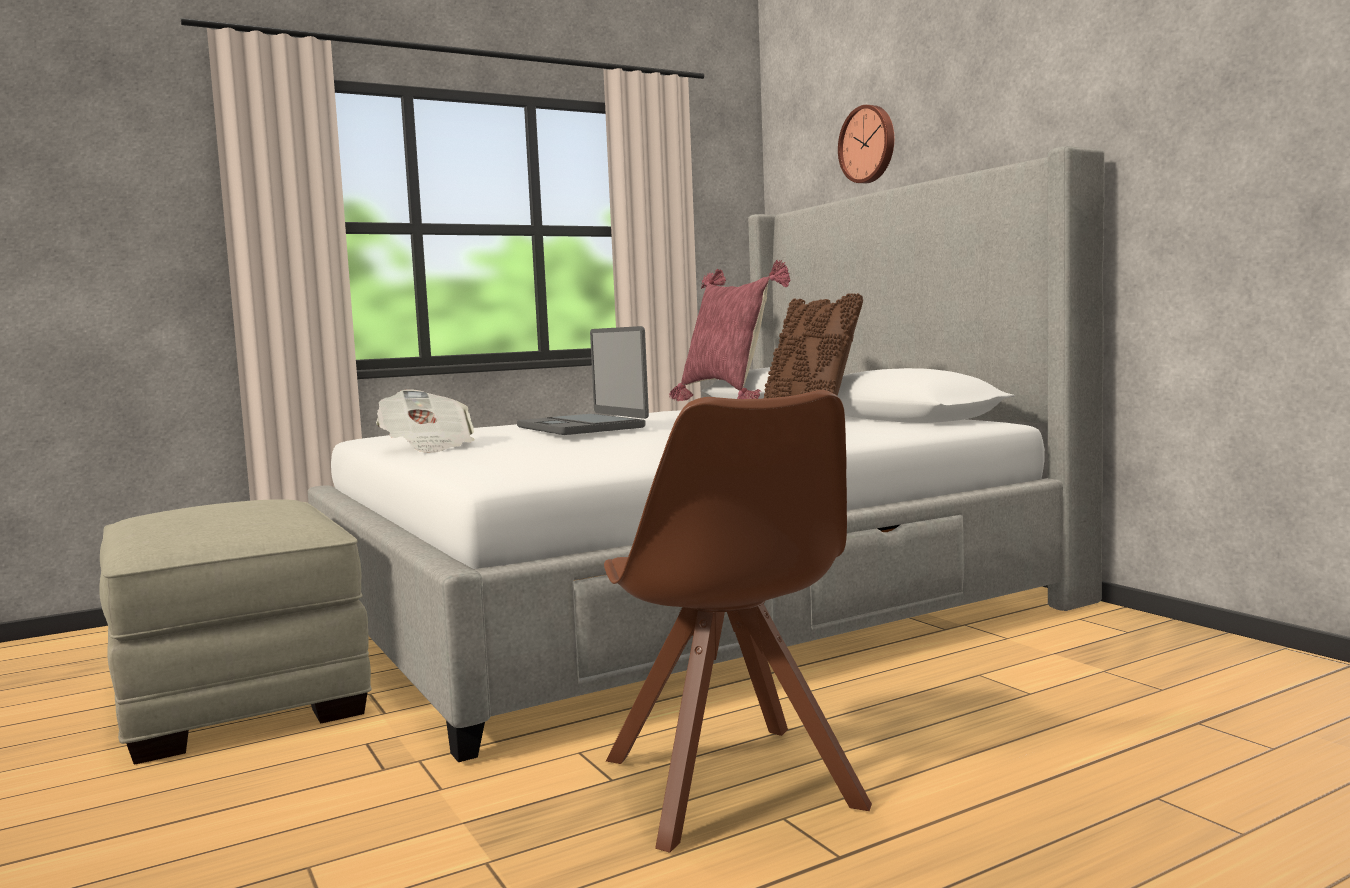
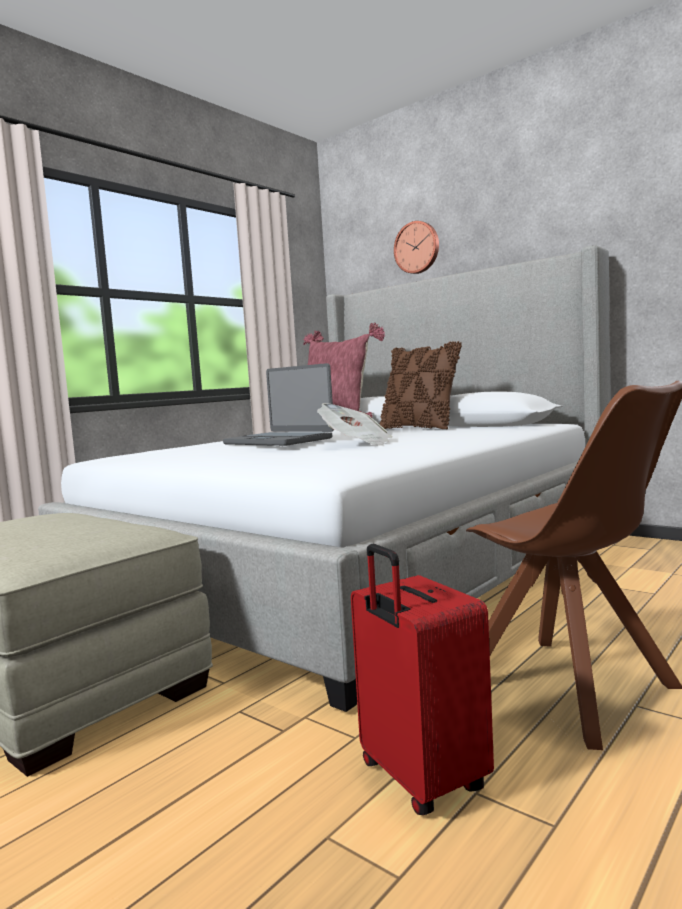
camera: 20 degrees left, 0 degrees up
newspaper [376,390,474,453] -> newspaper moved to [317,403,392,446]
none -> red suitcase [351,544,494,815]

